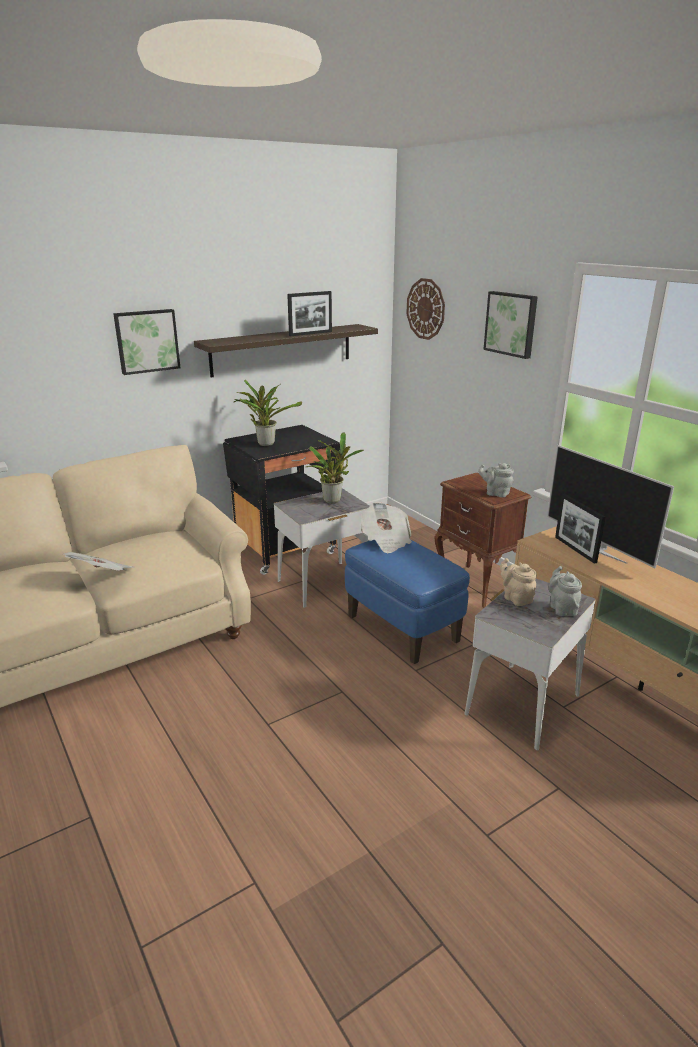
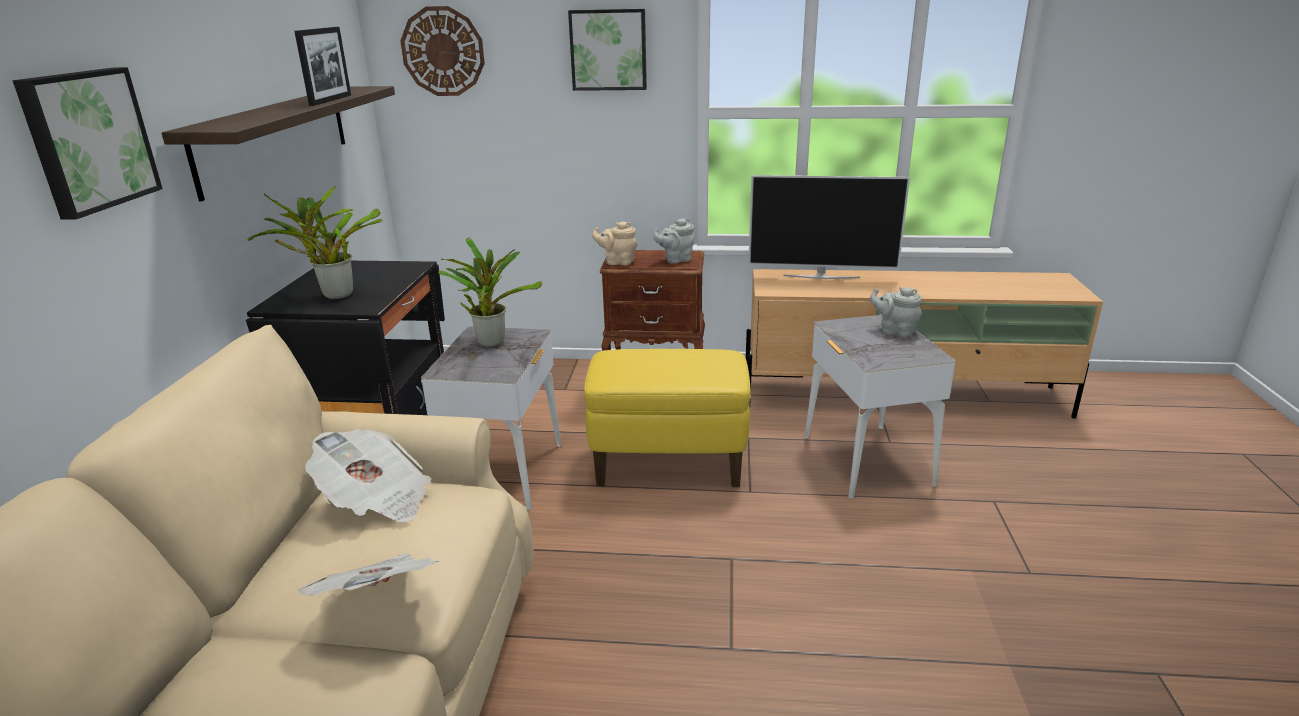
camera: 50 degrees left, 0 degrees up
blue ottoman [345,540,470,664] -> yellow ottoman [584,349,751,487]
newspaper [360,502,412,553] -> newspaper moved to [305,429,431,523]
beige teapot [500,558,537,606] -> beige teapot moved to [592,221,638,265]
picture frame [555,494,605,564] -> none

